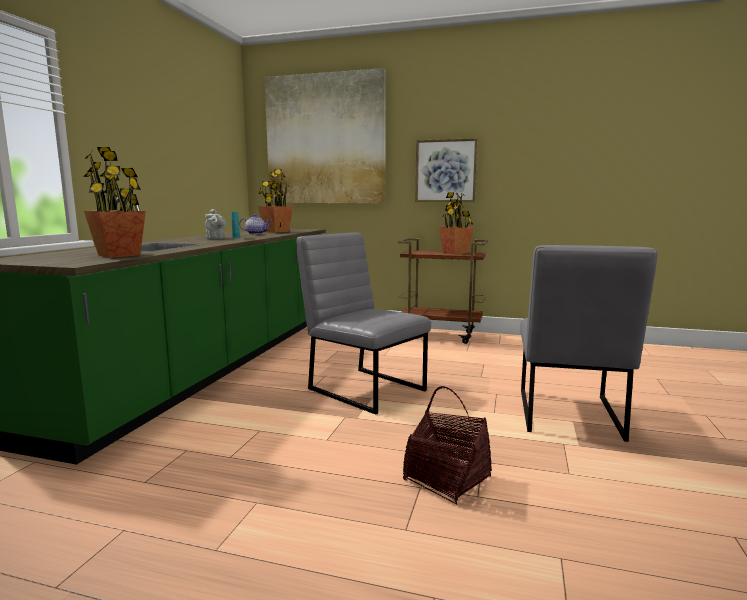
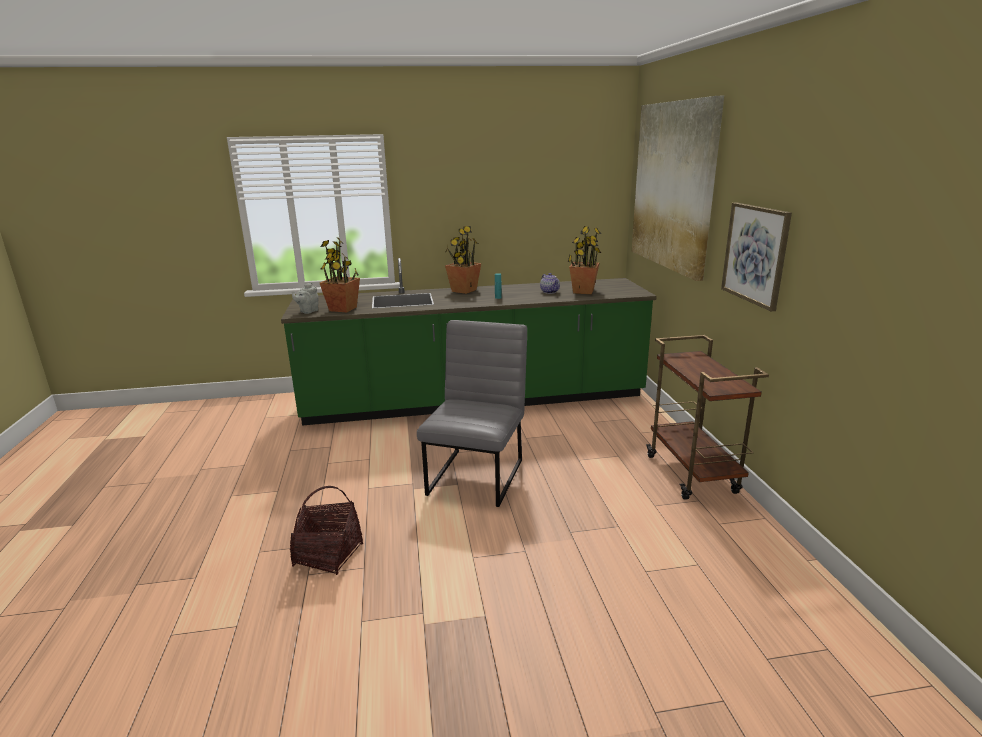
camera: 65 degrees right, 10 degrees up
grey teapot [205,209,226,239] -> grey teapot moved to [292,283,319,314]
potted plant [438,190,474,254] -> potted plant moved to [445,226,481,294]
grey chair [520,245,657,442] -> none

